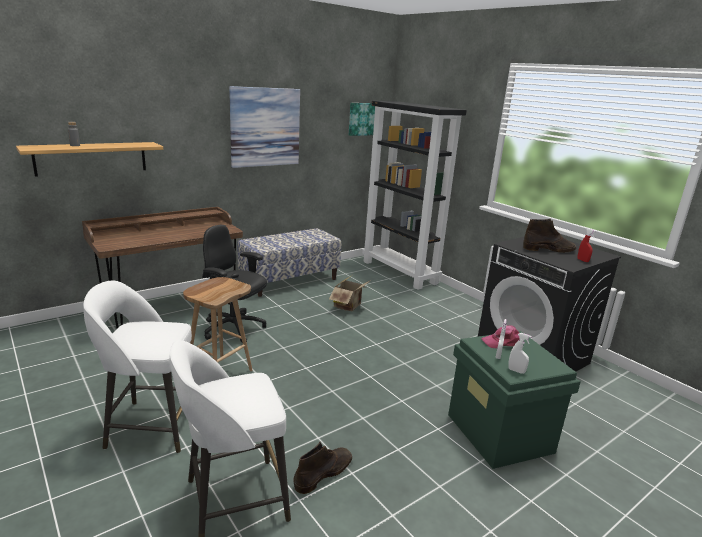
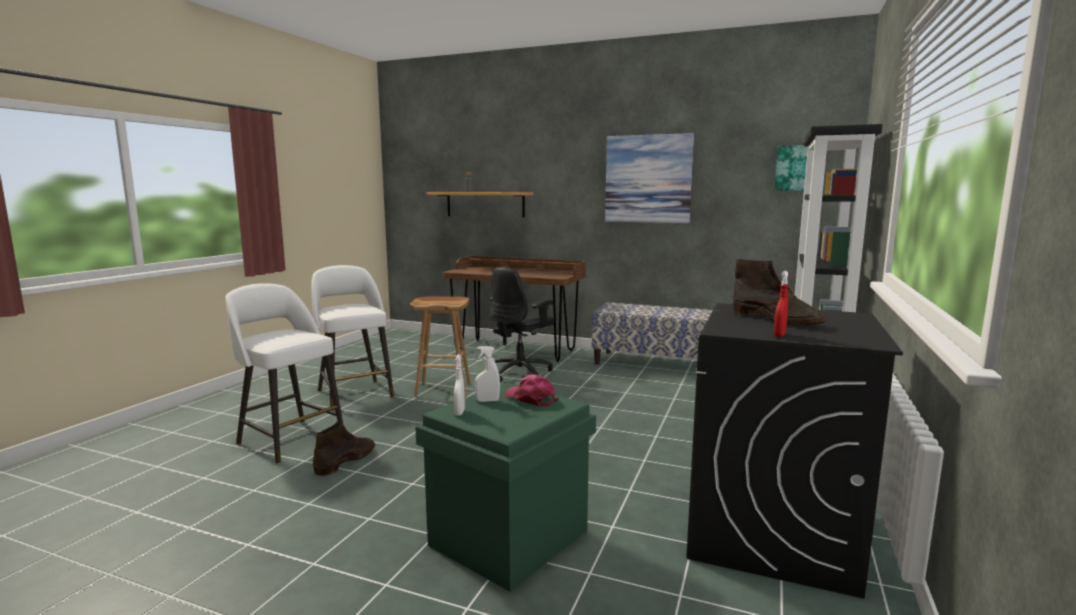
camera: 60 degrees right, 10 degrees down
black office chair [202,225,267,343] -> black office chair turned 135 degrees counterclockwise [490,267,554,382]
brown boot [294,442,352,494] -> brown boot turned 75 degrees counterclockwise [313,421,375,476]
cardboard box [329,275,371,311] -> none

